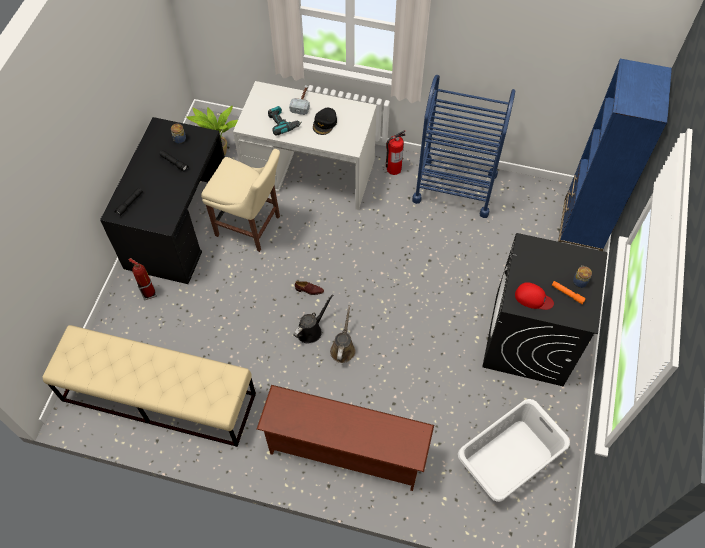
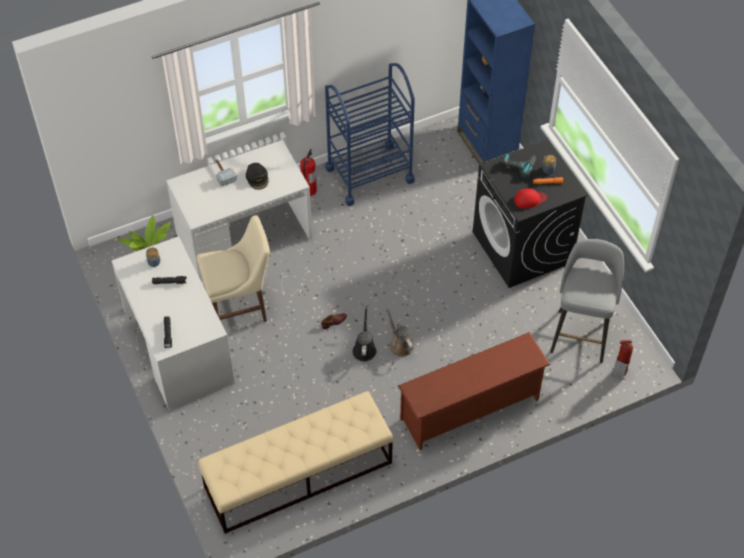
camera: 40 degrees left, 5 degrees down
black desk [100,117,225,284] -> white desk [112,236,235,409]
fire extinguisher [129,258,157,300] -> fire extinguisher moved to [612,340,633,380]
power drill [268,106,302,136] -> power drill moved to [503,154,536,178]
white laundry basket [458,399,570,502] -> grey stool [550,239,624,363]

